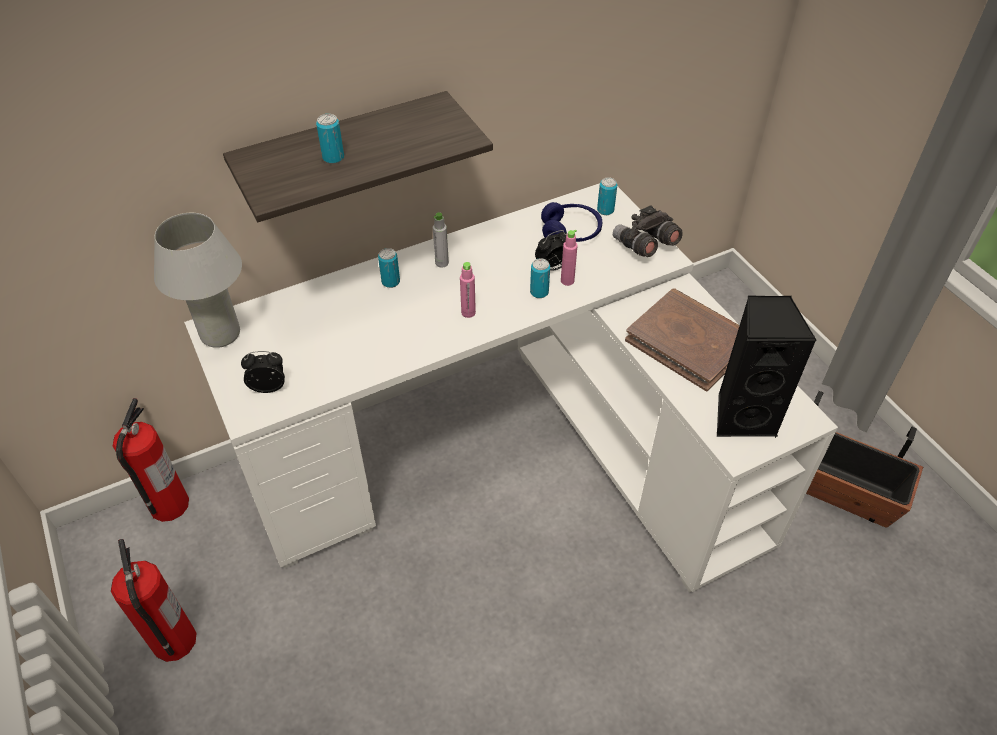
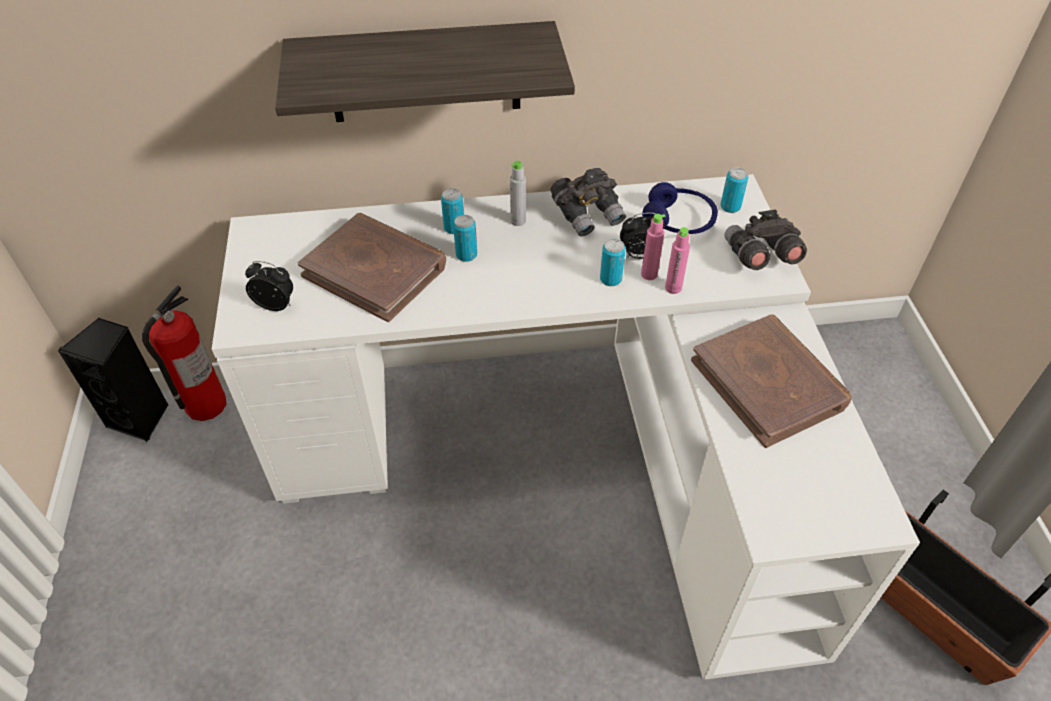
camera: 20 degrees right, 0 degrees up
fire extinguisher [111,539,196,662] -> none
white table lamp [154,213,242,348] -> none
can [316,114,344,164] -> can moved to [453,215,477,262]
pink bottle [460,262,476,318] -> pink bottle moved to [665,227,690,294]
black speaker [717,295,817,438] -> black speaker moved to [58,318,169,442]
none -> brown book [298,213,446,322]
none -> grey binoculars [550,168,626,237]

